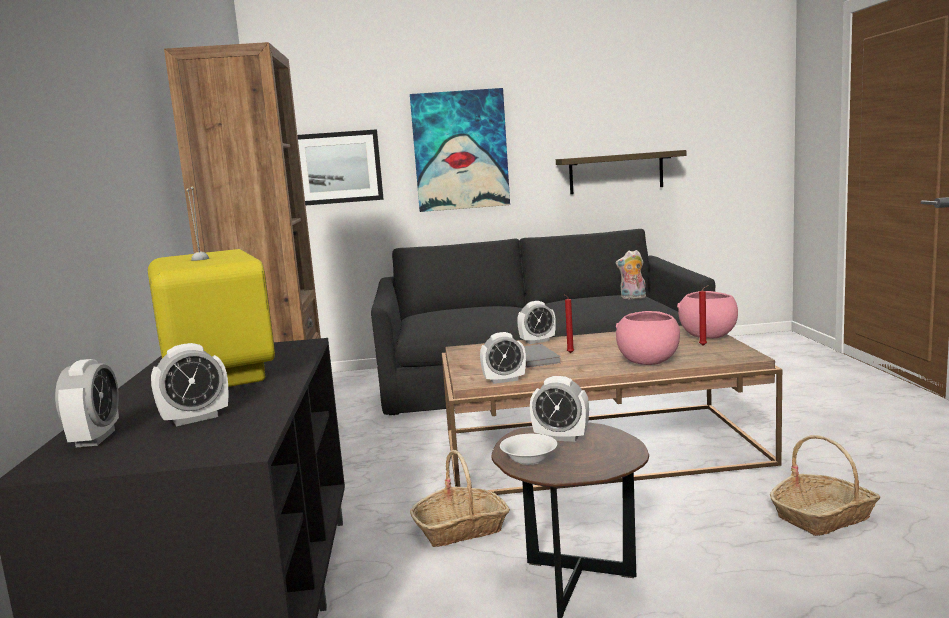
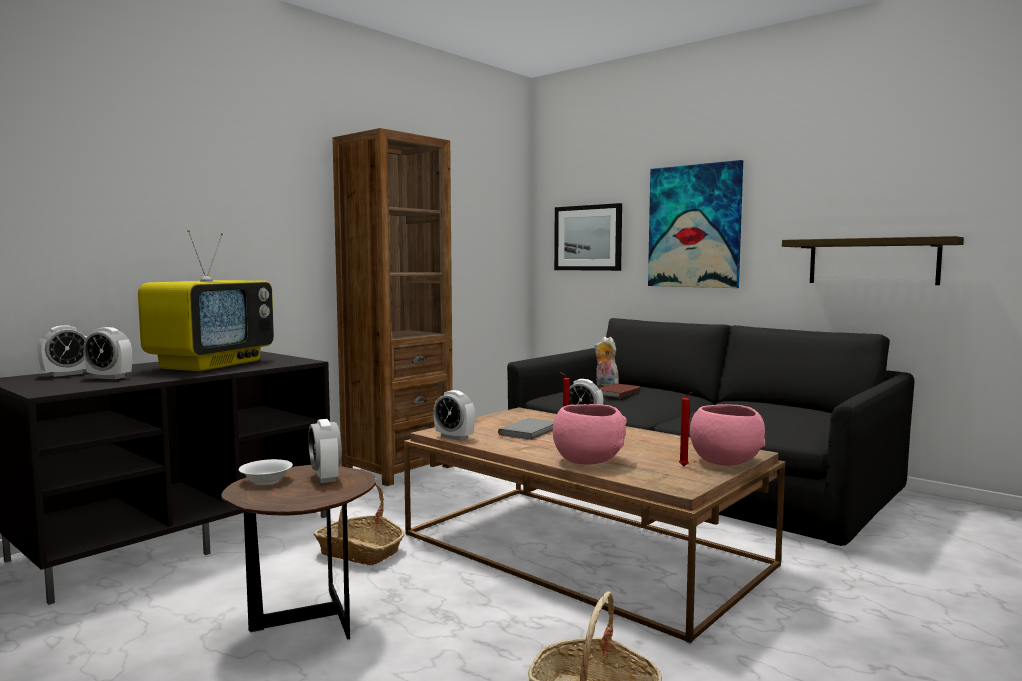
camera: 45 degrees right, 5 degrees down
plush toy [616,250,646,299] -> plush toy moved to [594,337,619,386]
none -> brown book [599,383,641,398]

